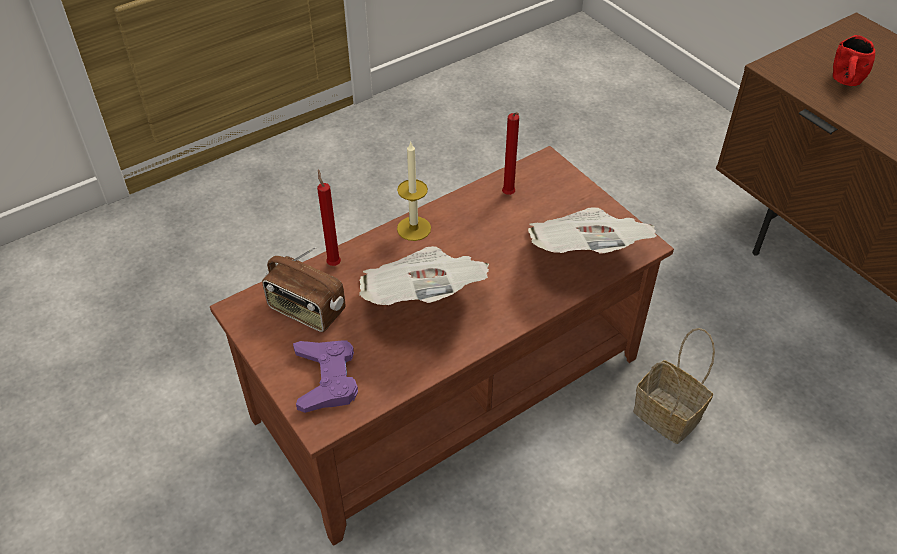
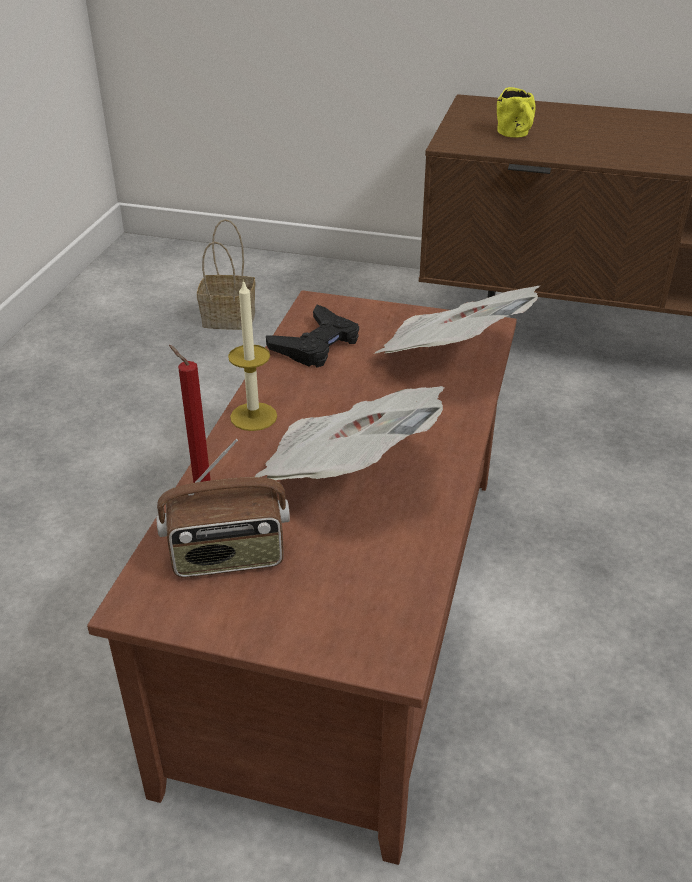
camera: 40 degrees left, 10 degrees down
purple game controller [293,340,358,413] -> none
red candle [502,112,519,195] -> black game controller [266,305,359,367]
basket [633,328,715,444] -> basket moved to [197,219,255,330]
red mug [833,35,875,86] -> yellow mug [497,87,536,138]

